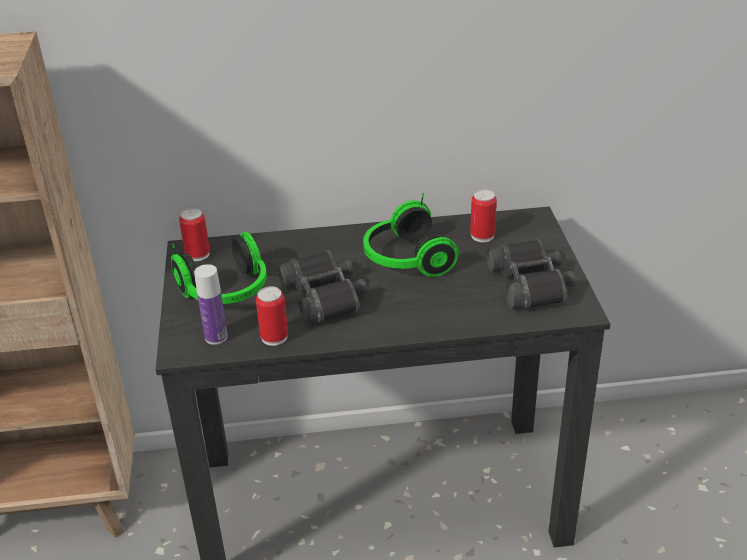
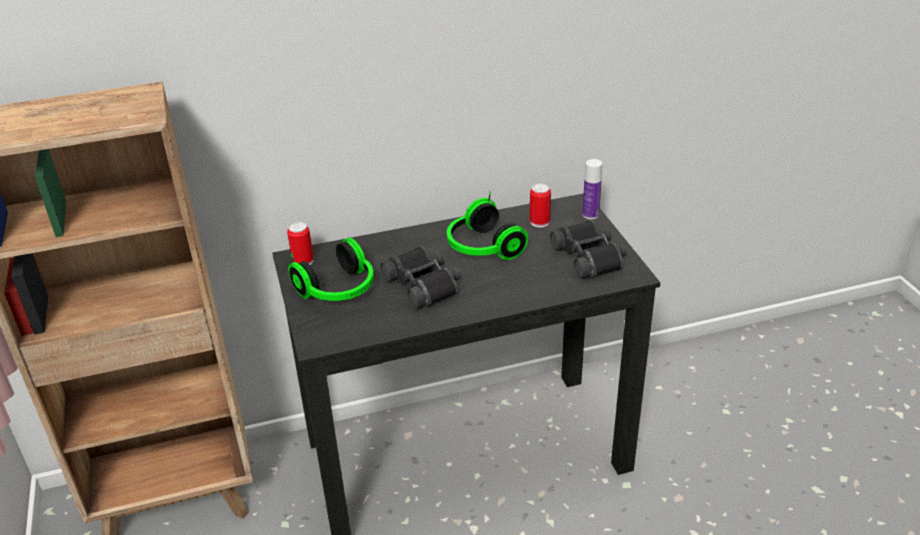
camera: 10 degrees left, 0 degrees up
bottle [194,264,228,345] -> bottle moved to [583,159,602,219]
can [256,286,288,346] -> none

